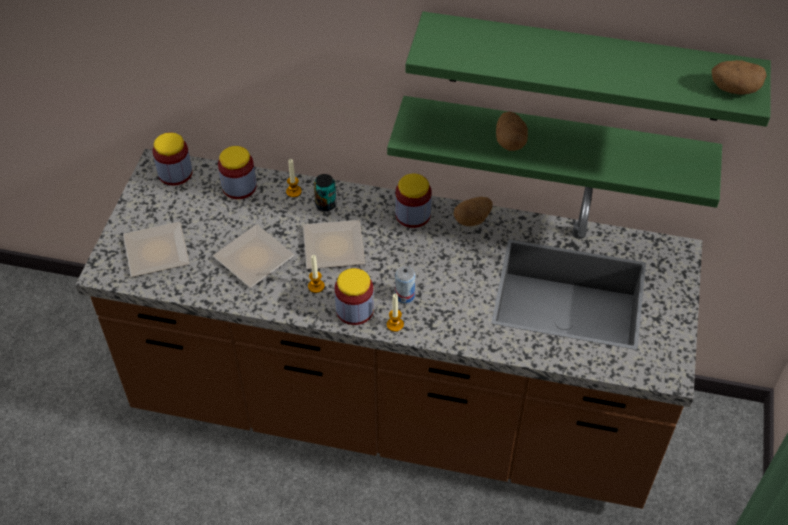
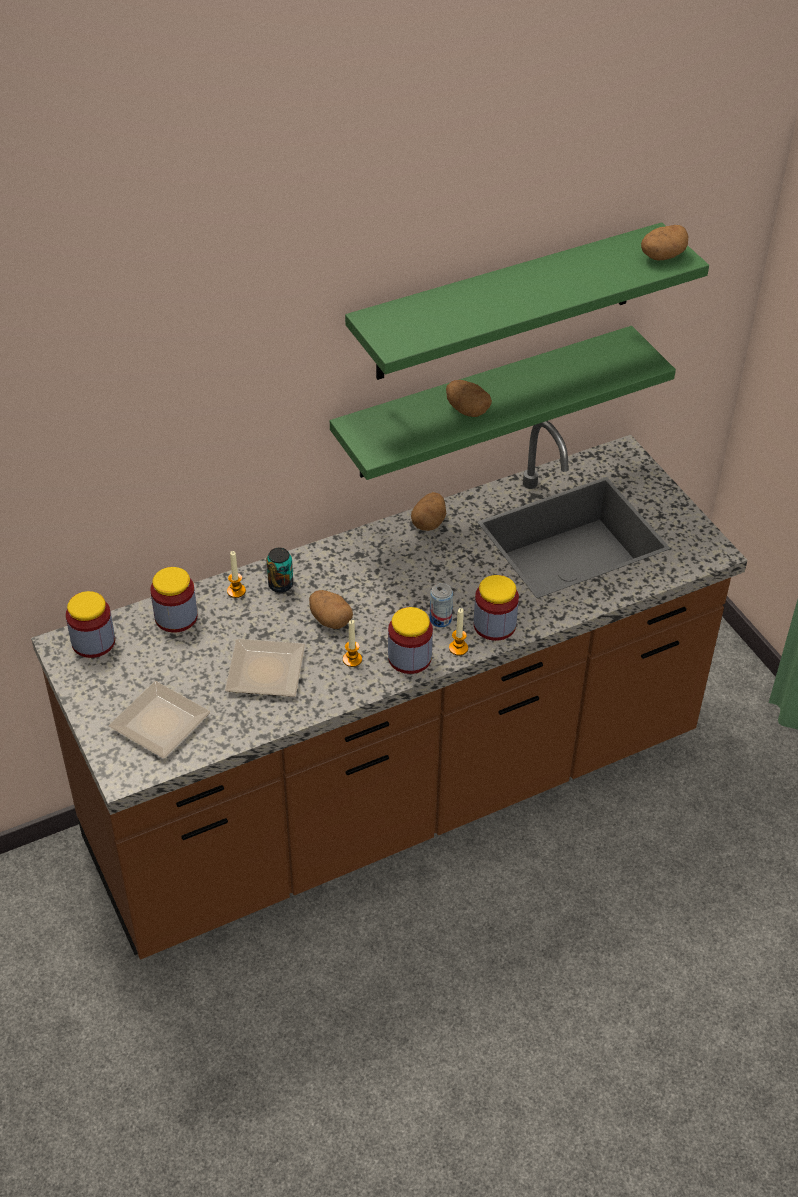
camera: 40 degrees left, 5 degrees down
plate [303,220,365,269] -> potato [309,590,353,629]
jar [395,174,432,228] -> jar moved to [474,575,519,641]

